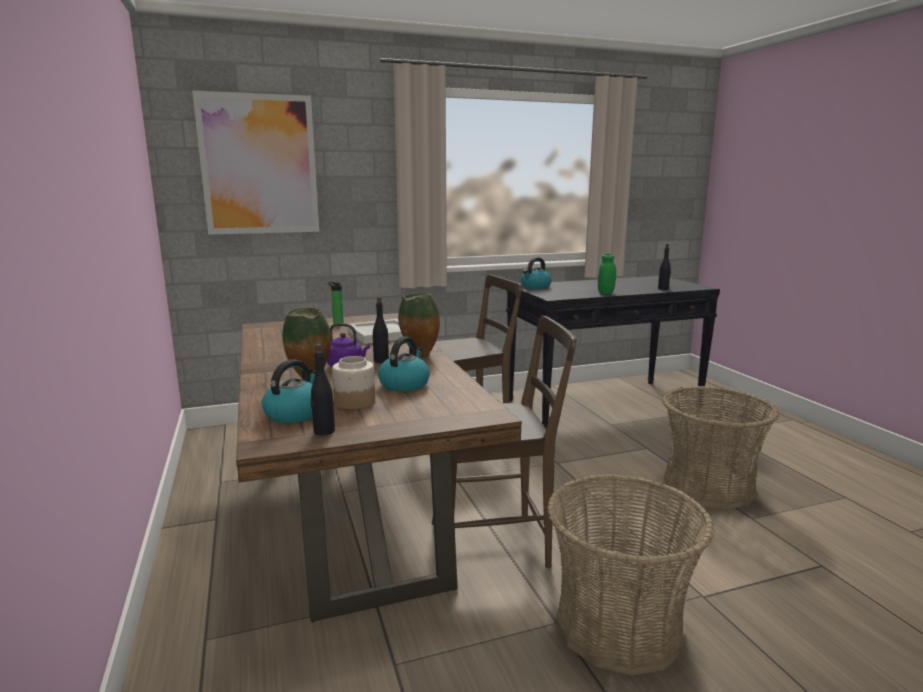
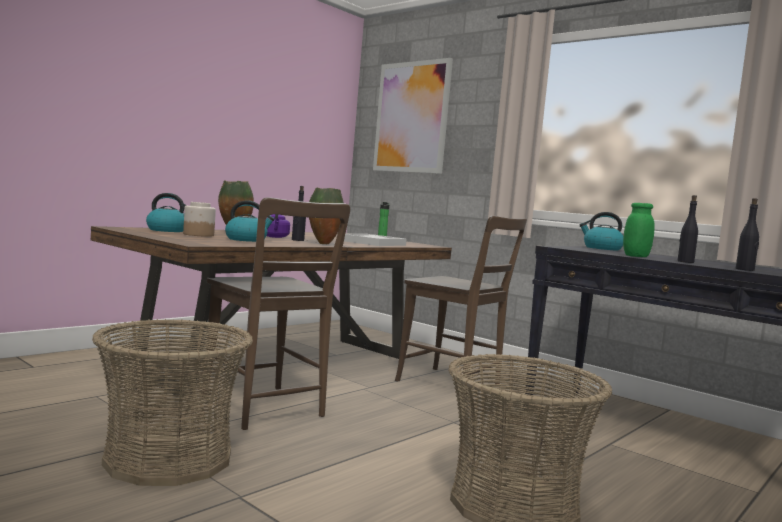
camera: 60 degrees right, 10 degrees down
black bottle [310,344,335,436] -> black bottle moved to [678,195,698,263]

